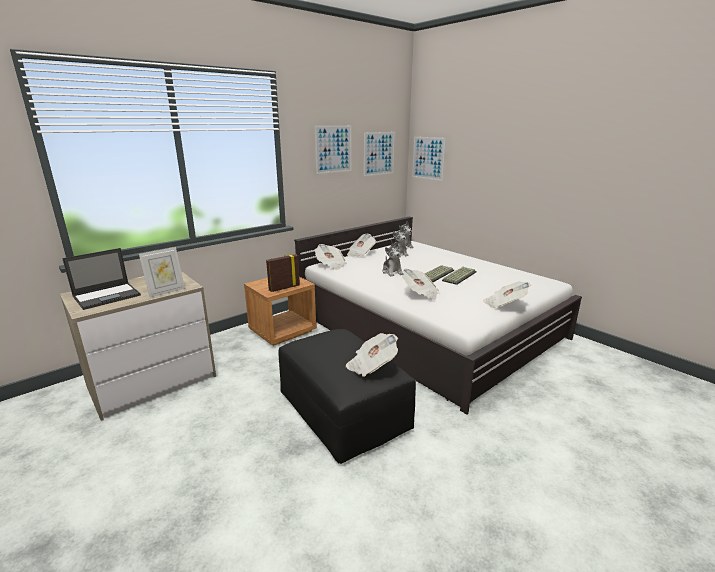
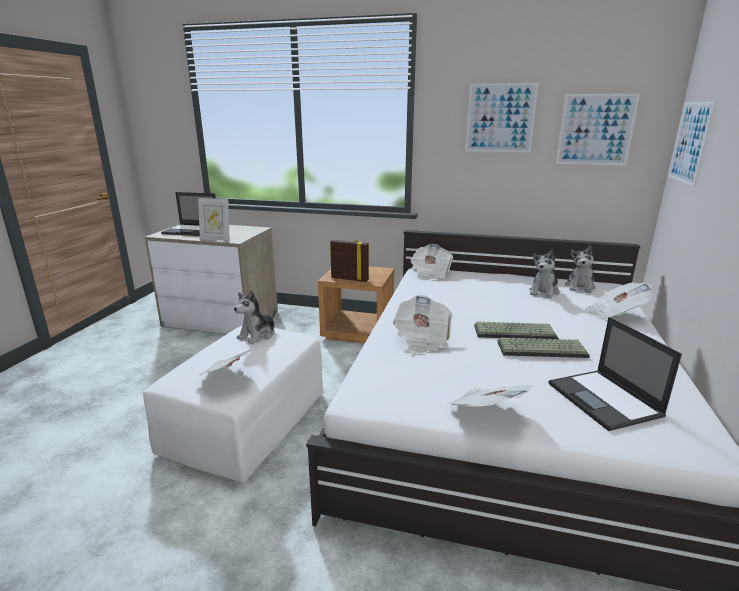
camera: 55 degrees right, 0 degrees up
black ottoman [279,329,416,464] -> white ottoman [143,326,323,483]
newspaper [347,234,376,257] -> newspaper moved to [586,283,653,319]
plush toy [382,242,404,276] -> plush toy moved to [234,290,276,344]
none -> laptop [549,317,682,431]

